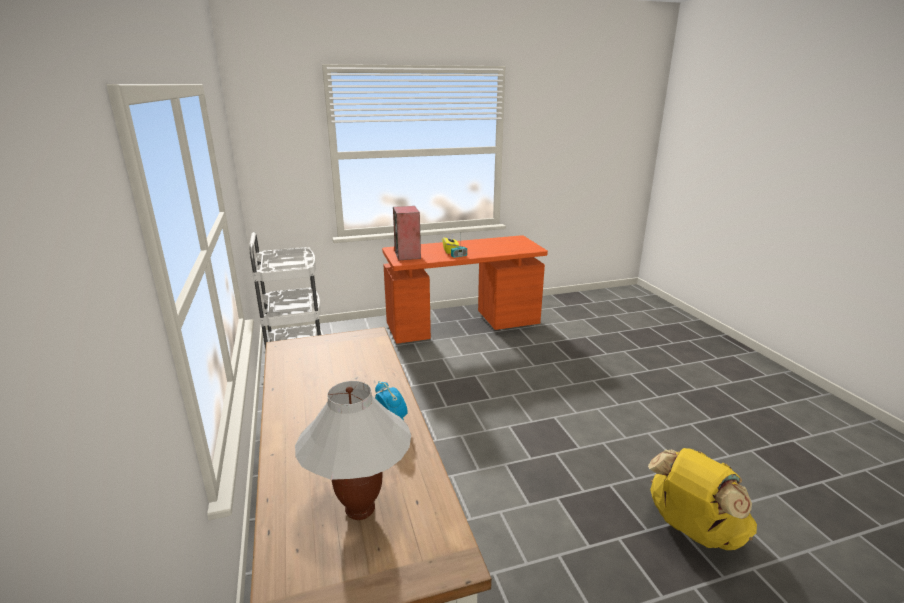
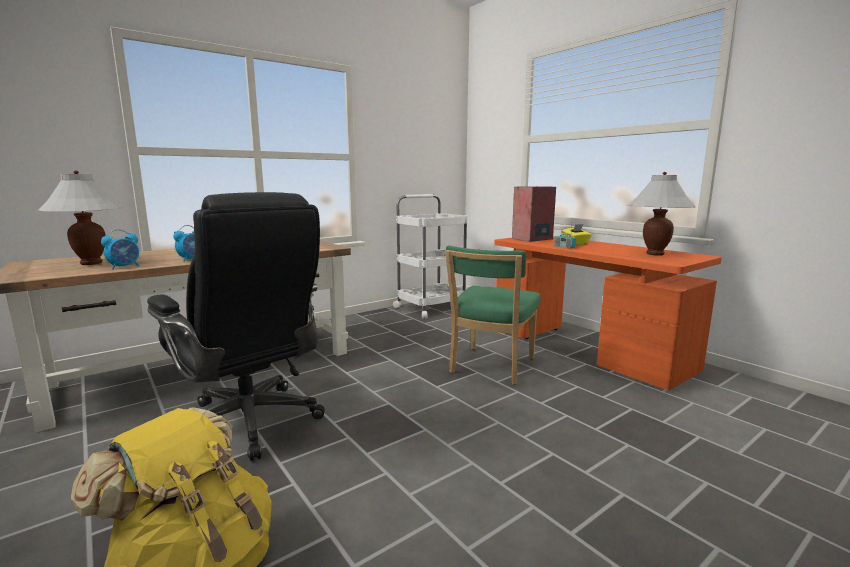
camera: 70 degrees right, 10 degrees down
none -> alarm clock [101,229,139,270]
none -> black office chair [147,192,325,461]
none -> green chair [445,246,541,385]
none -> white table lamp [628,172,696,256]

